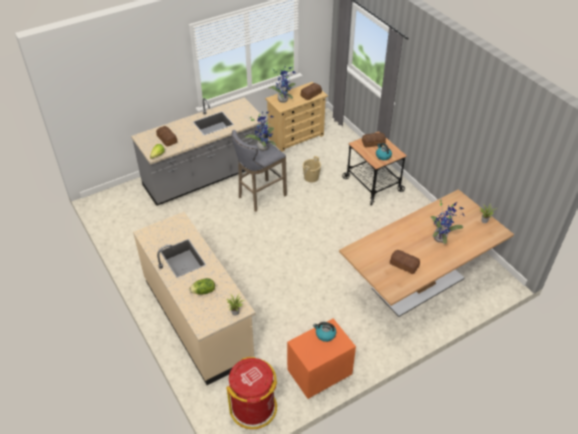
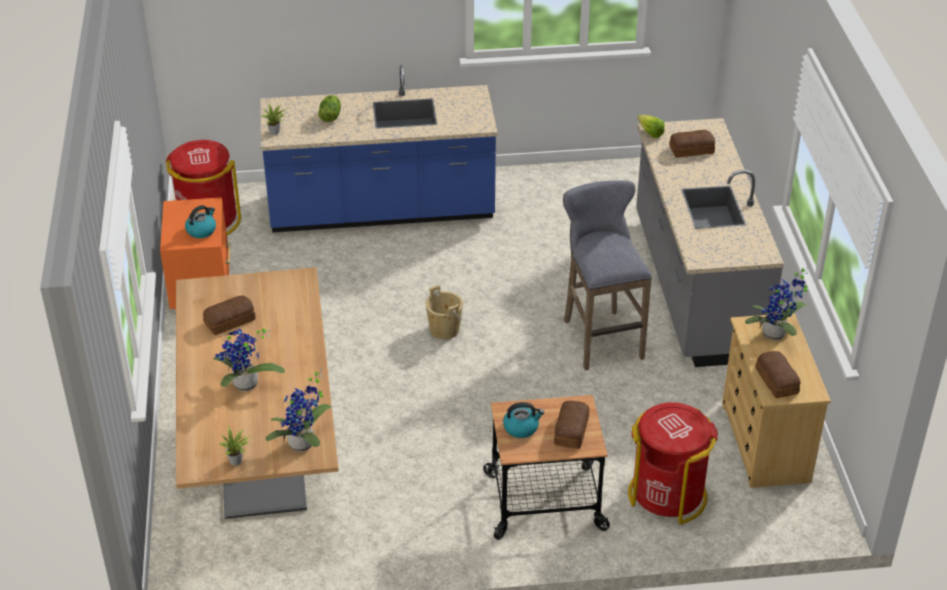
camera: 115 degrees right, 5 degrees down
beige counter [133,212,256,385] -> blue counter [260,65,498,233]
potted plant [245,110,276,151] -> potted plant moved to [266,369,331,452]
beige bucket [303,156,321,183] -> beige bucket moved to [425,285,463,340]
none -> red trash can [628,402,718,524]

